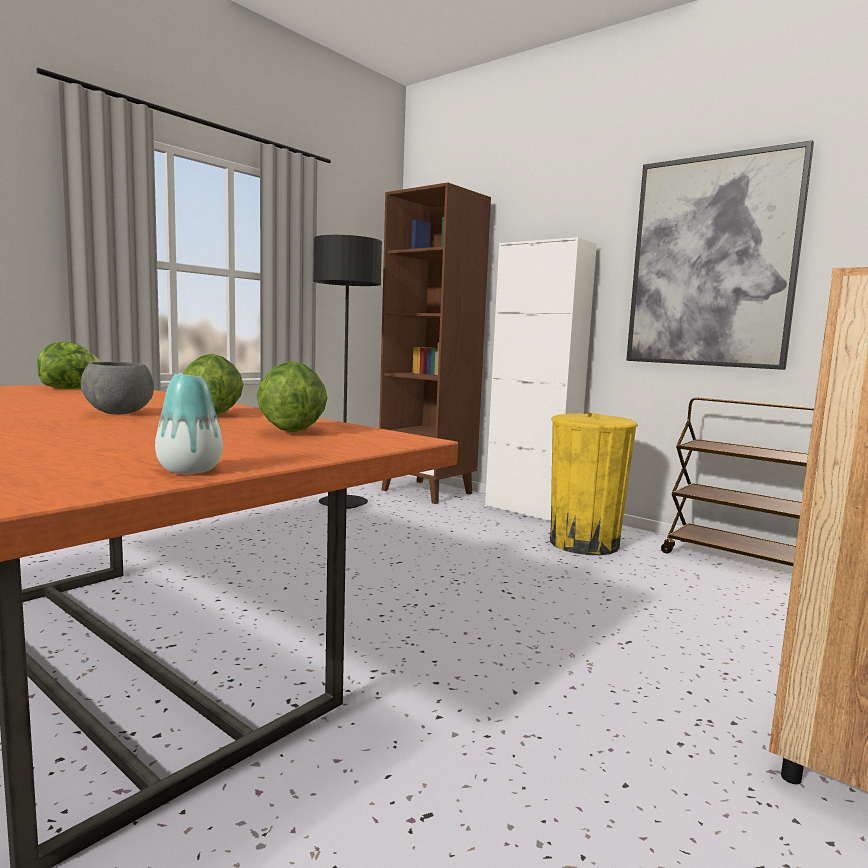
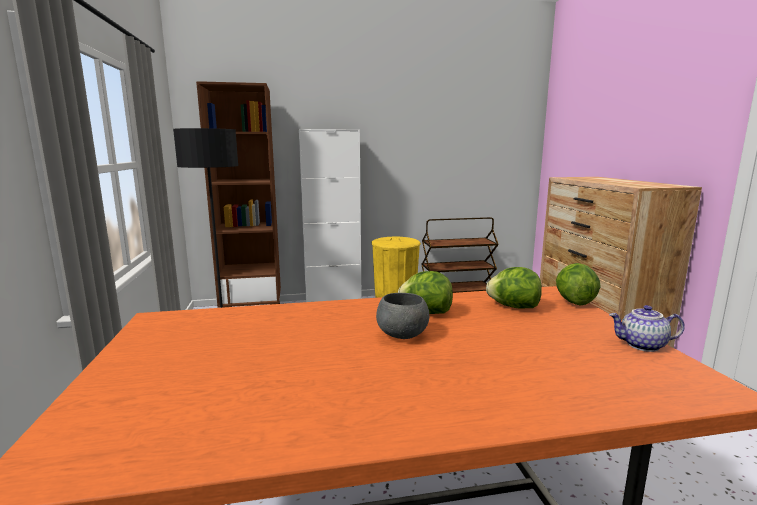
camera: 50 degrees left, 5 degrees up
lettuce [37,342,101,389] -> lettuce moved to [556,263,601,306]
vase [155,374,223,474] -> teapot [609,305,685,352]
picture [626,140,814,370] -> none

